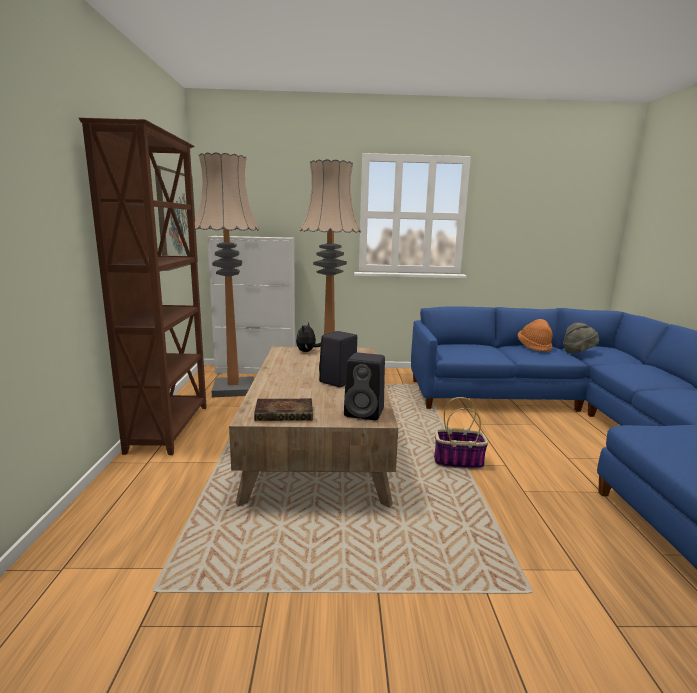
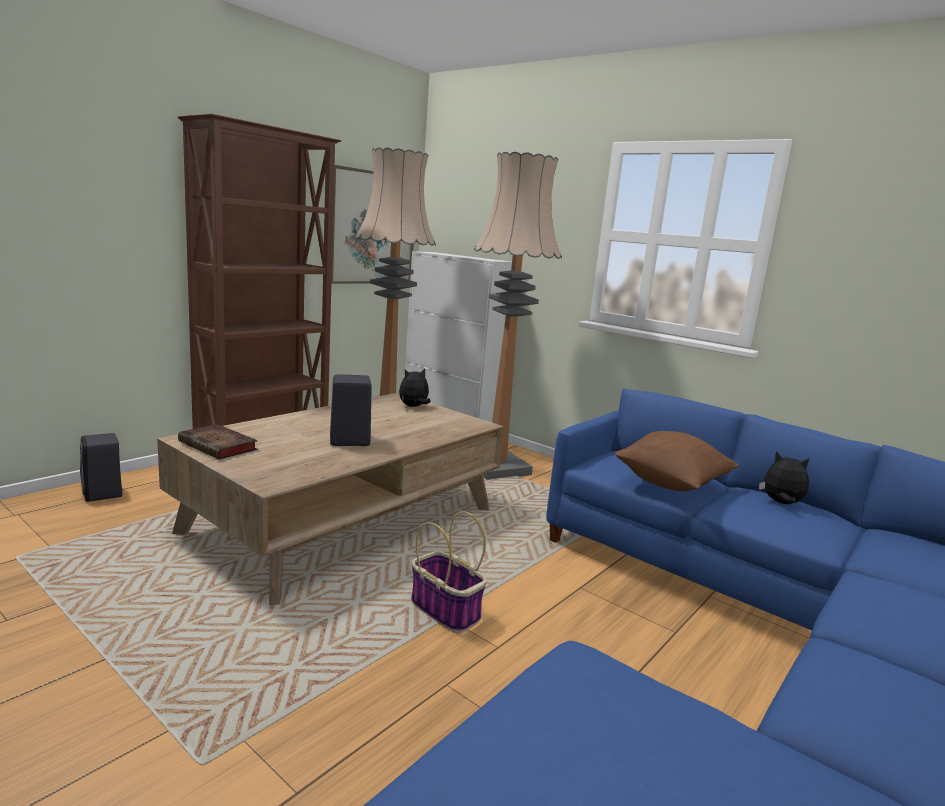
camera: 40 degrees right, 0 degrees up
black speaker [344,352,385,420] -> black speaker moved to [80,433,122,502]
orange hat [518,319,552,352] -> plush toy [759,451,809,504]
grey hat [563,323,599,353] -> none
none -> brown pillow [615,431,740,492]

